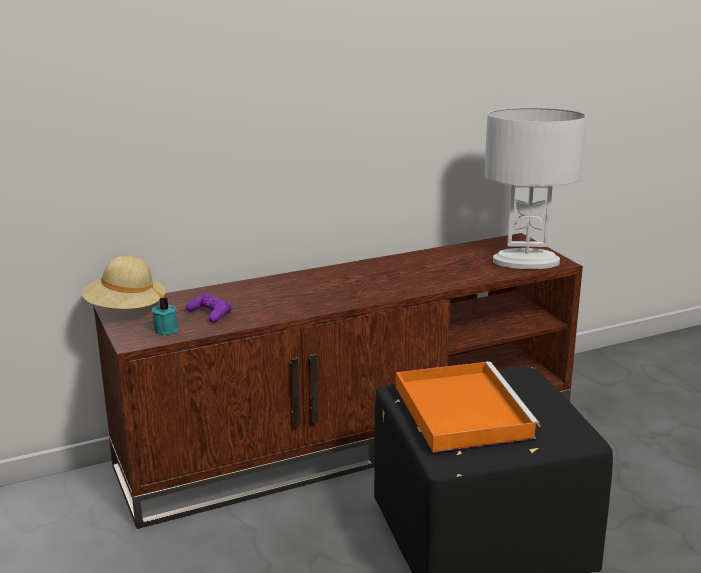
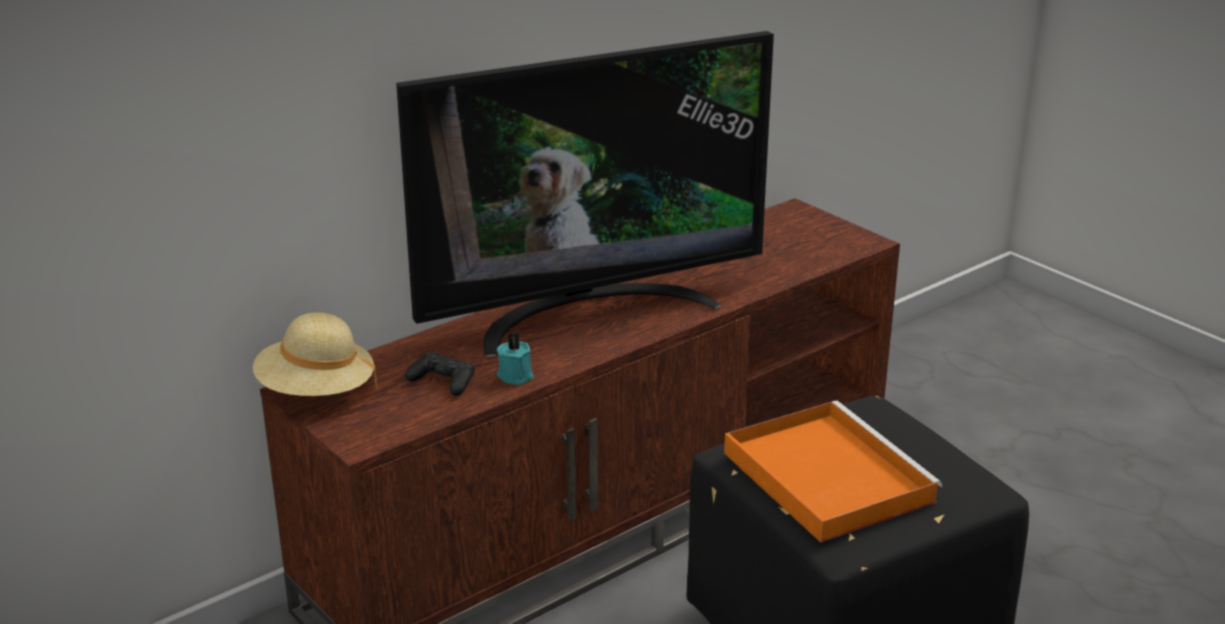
camera: 15 degrees left, 5 degrees up
turquoise candle [152,297,179,336] -> turquoise candle moved to [497,332,534,385]
purple game controller [186,294,232,323] -> black game controller [405,352,475,396]
white table lamp [485,107,586,269] -> none
none -> television [396,31,774,357]

